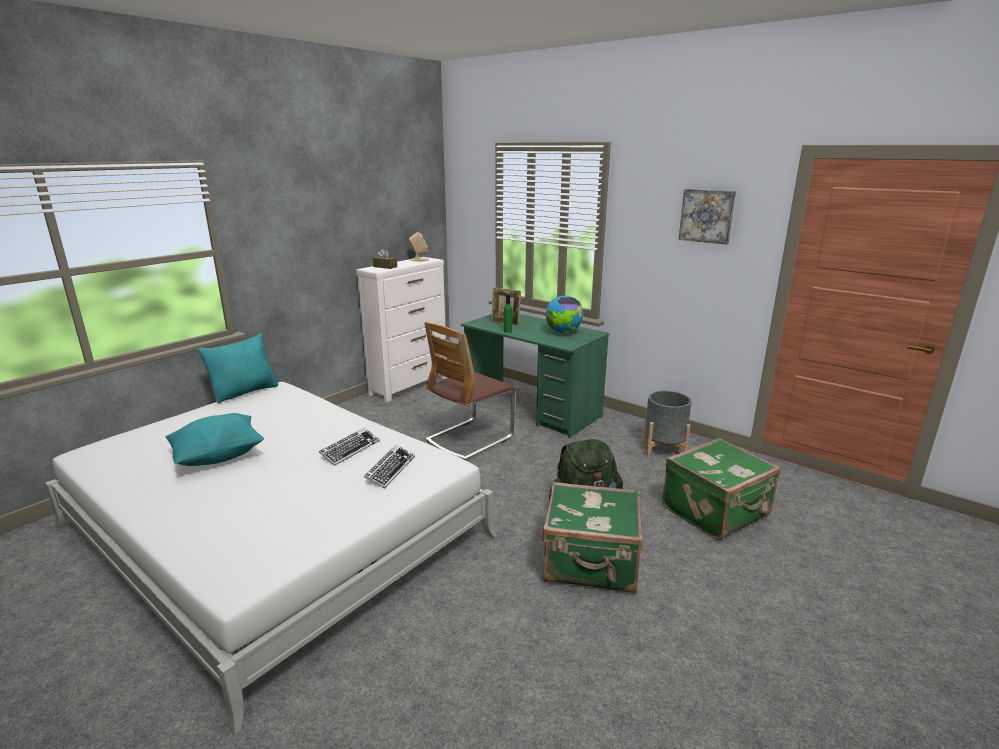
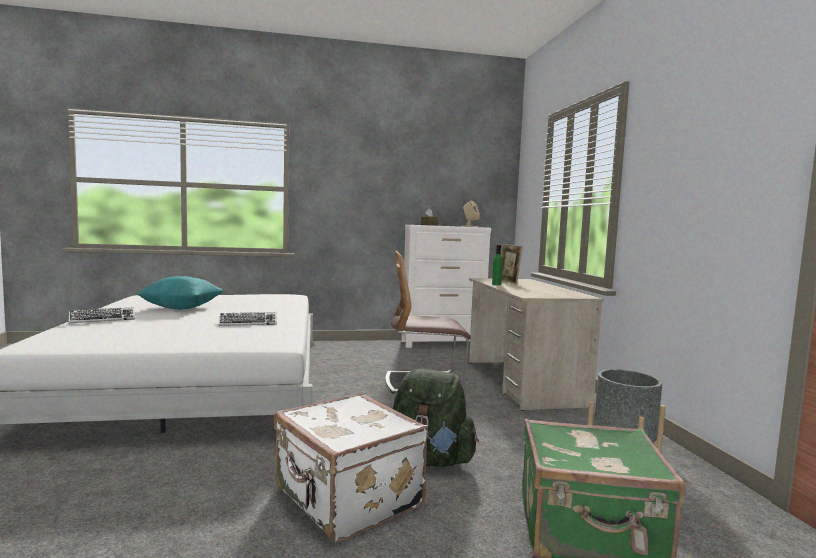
camera: 40 degrees right, 15 degrees down
turquoise pillow [198,333,278,403] -> none
keyboard [364,445,415,488] -> keyboard moved to [69,307,135,323]
green desk [461,314,610,438] -> beige desk [469,278,604,411]
green suitcase [543,482,643,593] -> white suitcase [274,393,428,543]
globe [546,296,583,334] -> none
picture [679,189,736,245] -> none

